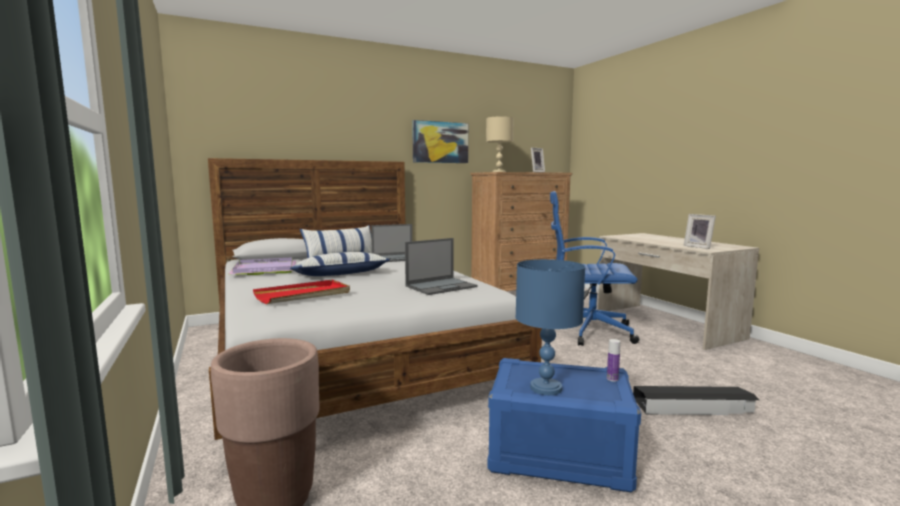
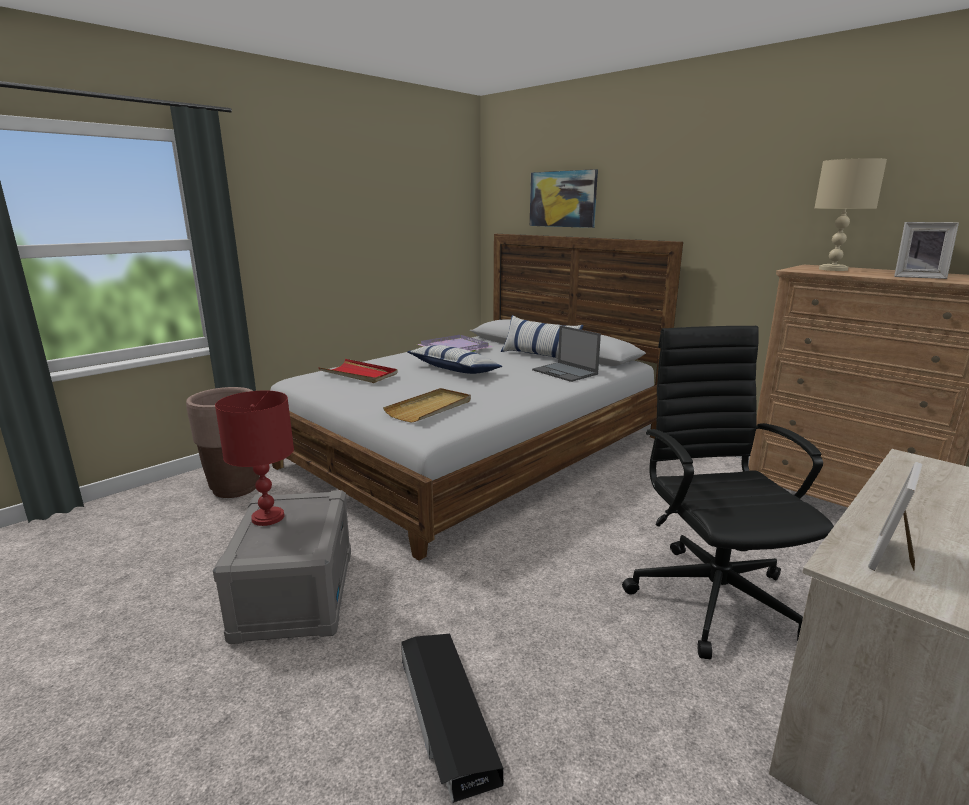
camera: 70 degrees right, 10 degrees up
laptop [405,238,477,295] -> beige tray [383,388,471,423]
picture [412,120,468,163] -> picture moved to [530,169,598,228]
blue storage box [487,358,641,492] -> grey storage box [213,490,351,644]
blue table lamp [515,259,585,395] -> red table lamp [215,391,294,526]
blue office chair [550,191,639,346] -> black office chair [622,326,834,659]
bottle [607,339,620,382] -> none

